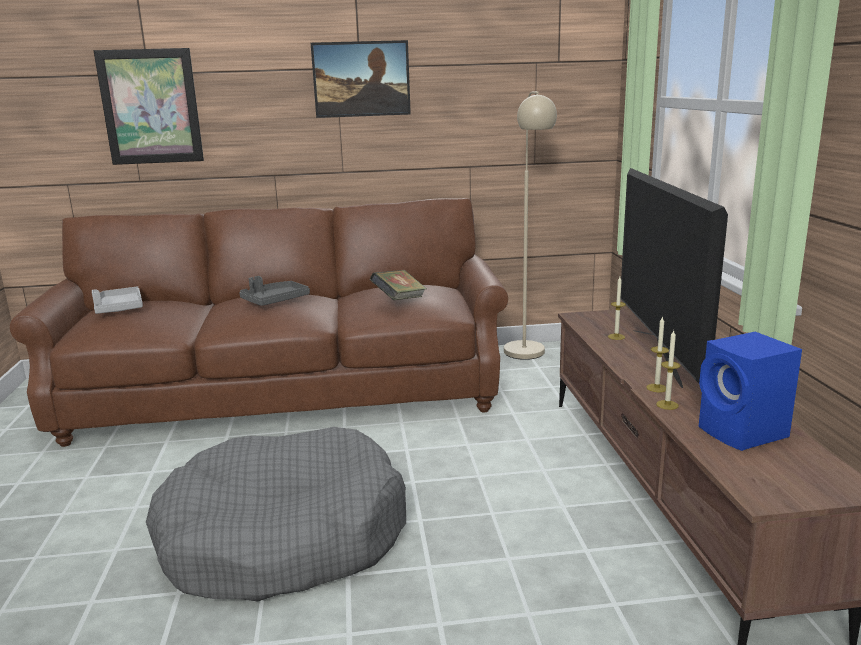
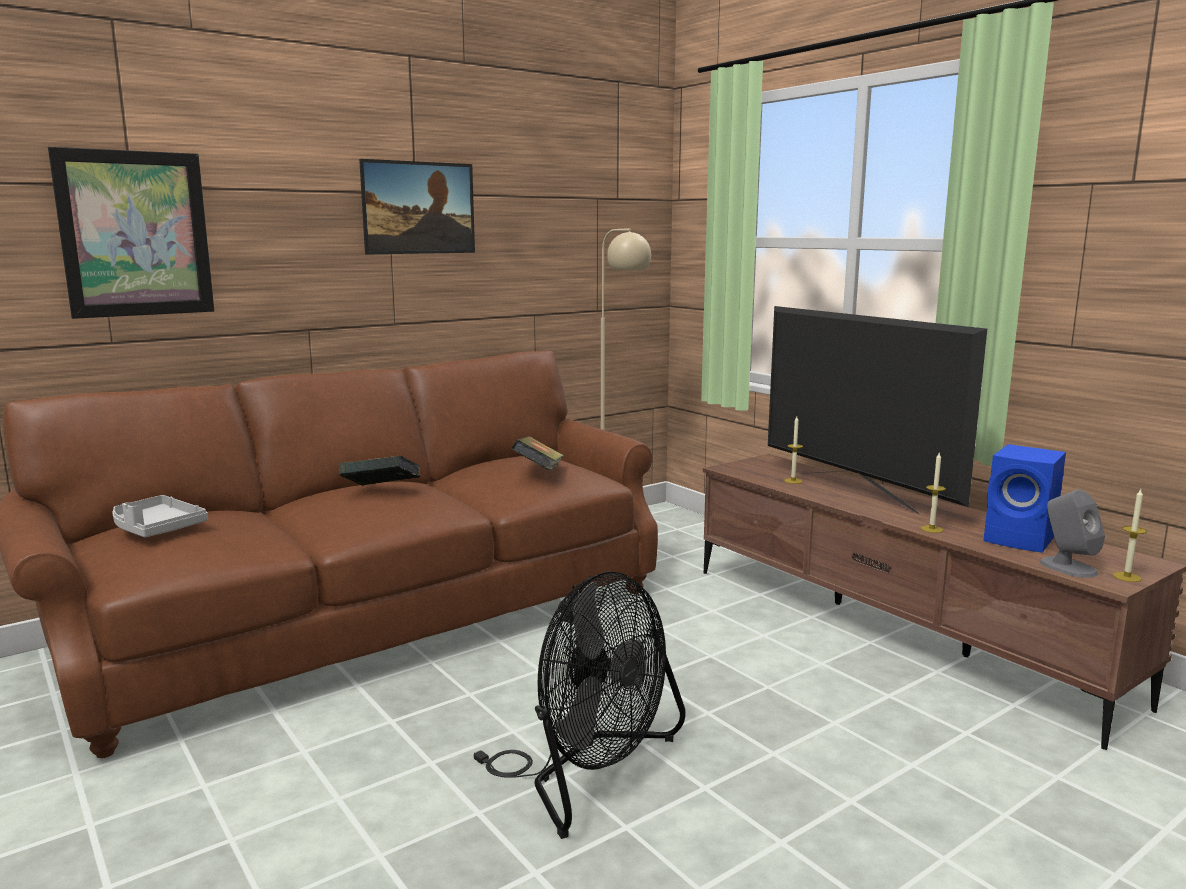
camera: 30 degrees left, 5 degrees down
grey dog bed [146,427,406,602] -> black fan [474,572,686,839]
grey tray [239,276,310,306] -> book [339,456,420,486]
candle [646,316,669,392] -> candle moved to [1113,489,1147,582]
none -> grey speaker [1040,490,1105,578]

